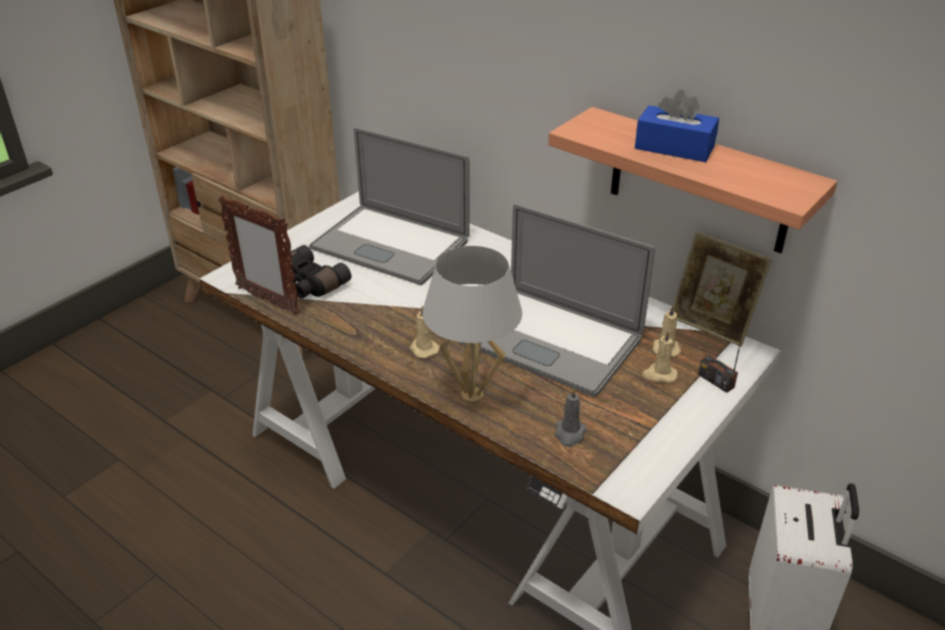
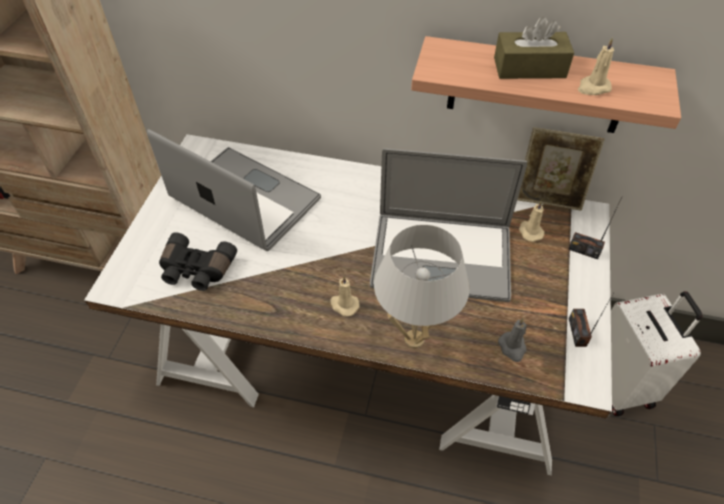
camera: 25 degrees left, 15 degrees up
picture frame [218,195,300,315] -> none
laptop [309,127,470,285] -> laptop turned 150 degrees counterclockwise [147,129,321,251]
blue tissue box [635,90,719,162] -> brown tissue box [494,17,574,79]
beige candle [642,331,678,383] -> beige candle moved to [578,37,614,95]
none -> radio [569,294,613,347]

